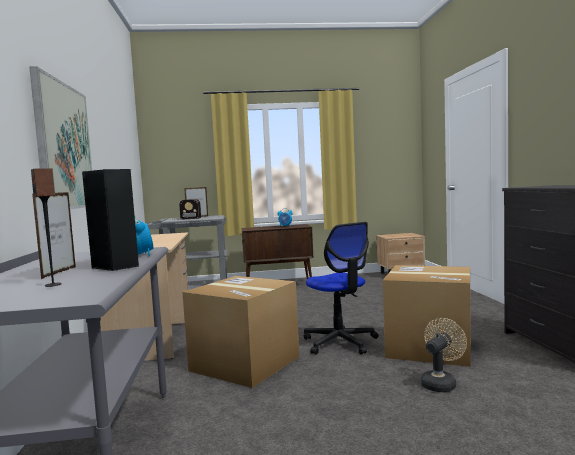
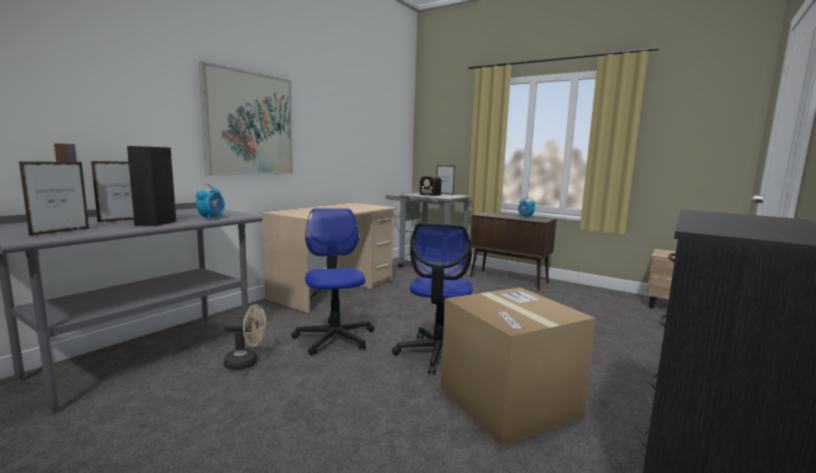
camera: 40 degrees right, 5 degrees up
cardboard box [182,276,299,388] -> office chair [291,208,374,355]
beige fan [421,318,467,392] -> beige fan moved to [224,304,266,370]
none -> picture frame [19,161,90,236]

